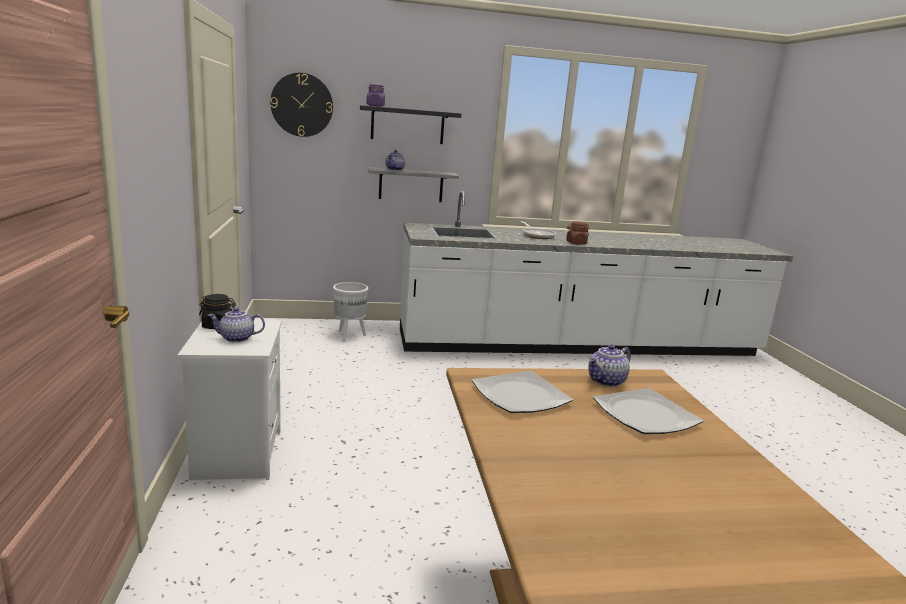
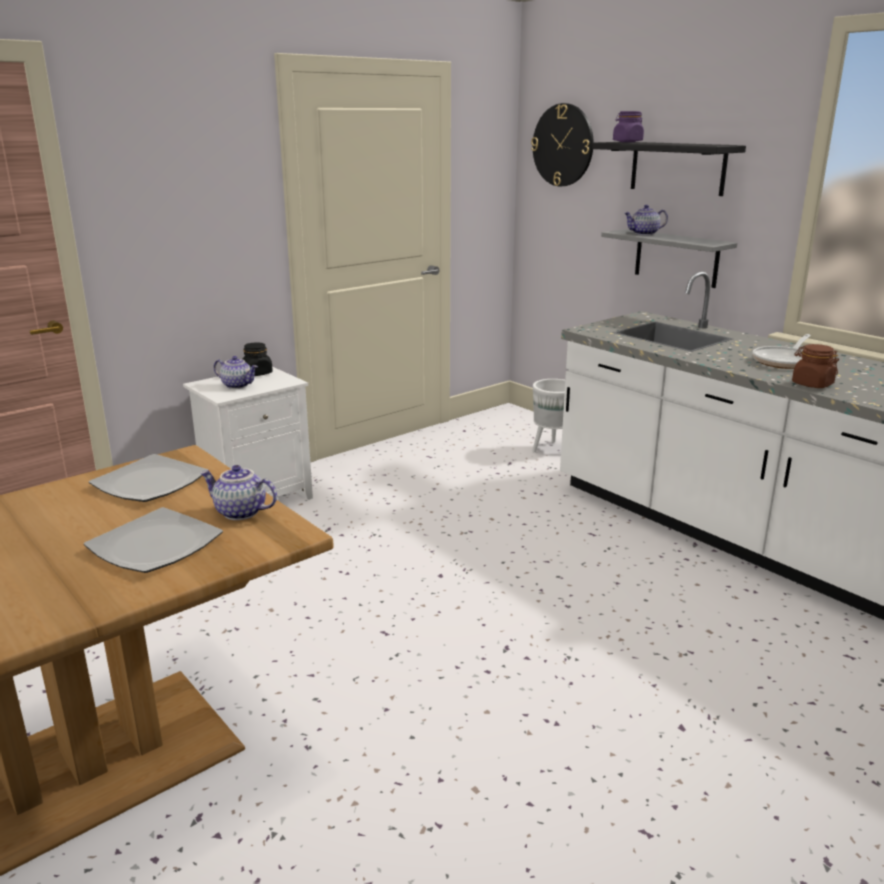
camera: 60 degrees right, 5 degrees up
teapot [208,308,265,342] -> teapot turned 150 degrees clockwise [214,356,258,389]

